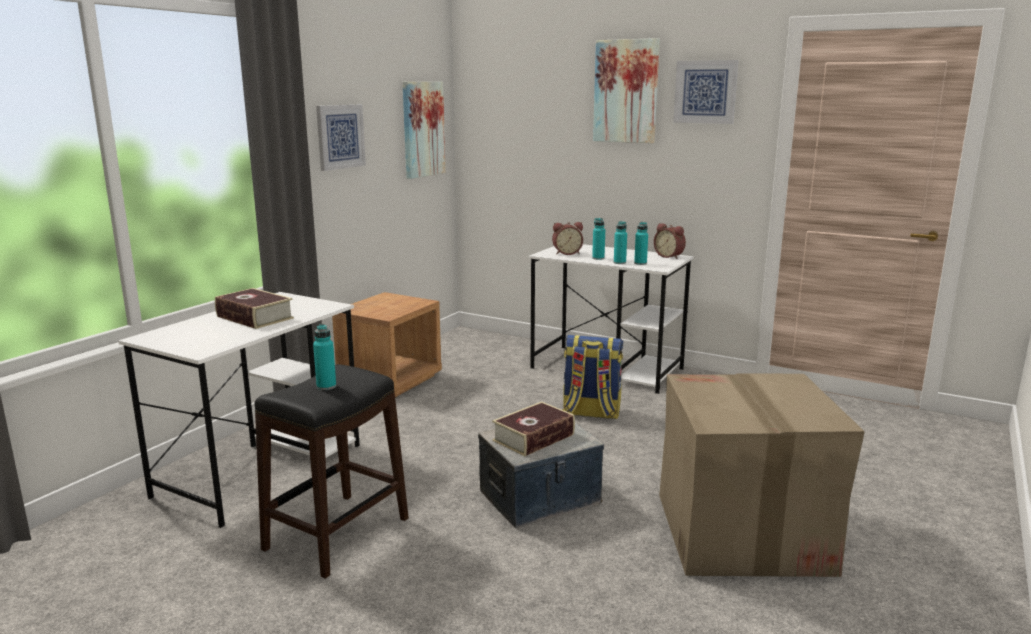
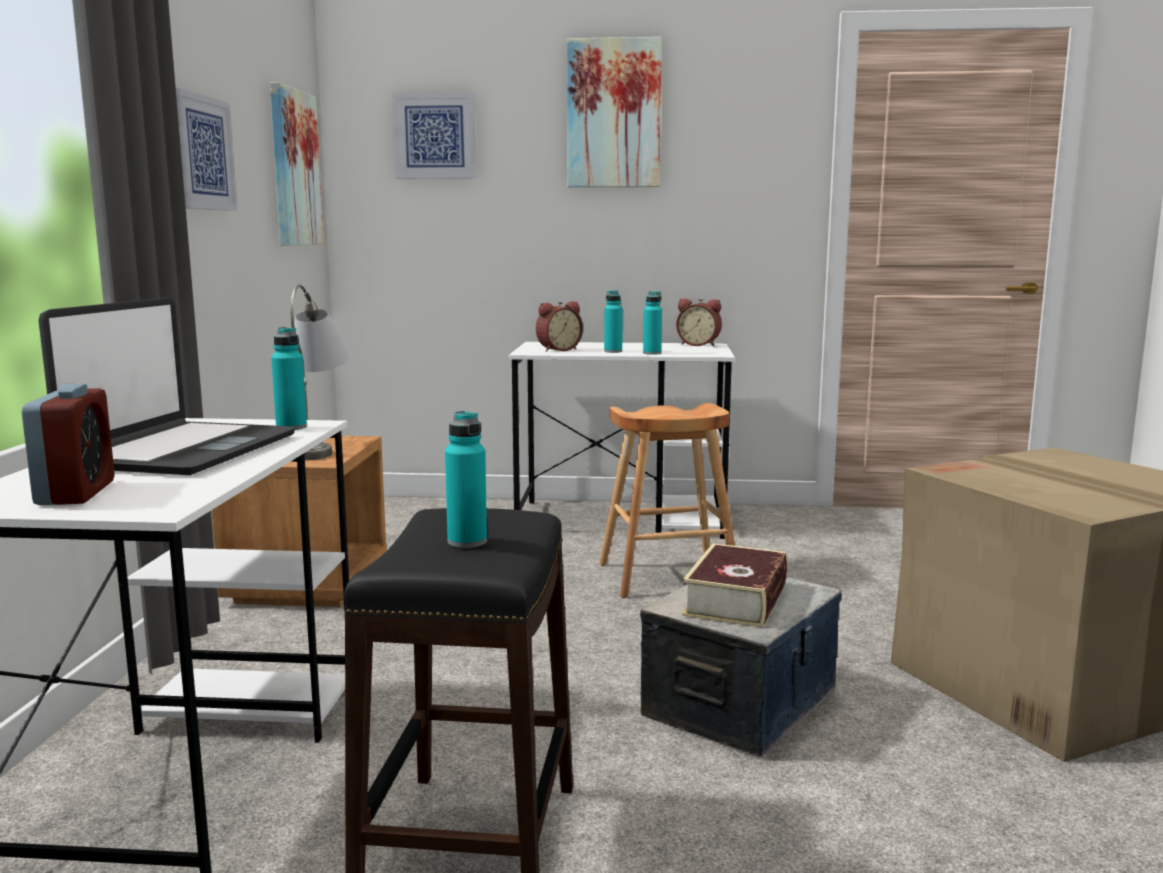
camera: 25 degrees left, 5 degrees down
book [215,288,294,329] -> laptop [39,297,295,475]
backpack [563,335,623,419] -> brown stool [599,403,735,598]
turquoise bottle [634,222,648,265] -> turquoise bottle moved to [271,327,307,430]
picture [673,60,738,124] -> picture moved to [392,93,476,178]
none -> alarm clock [22,383,114,505]
none -> grey table lamp [290,284,350,460]

